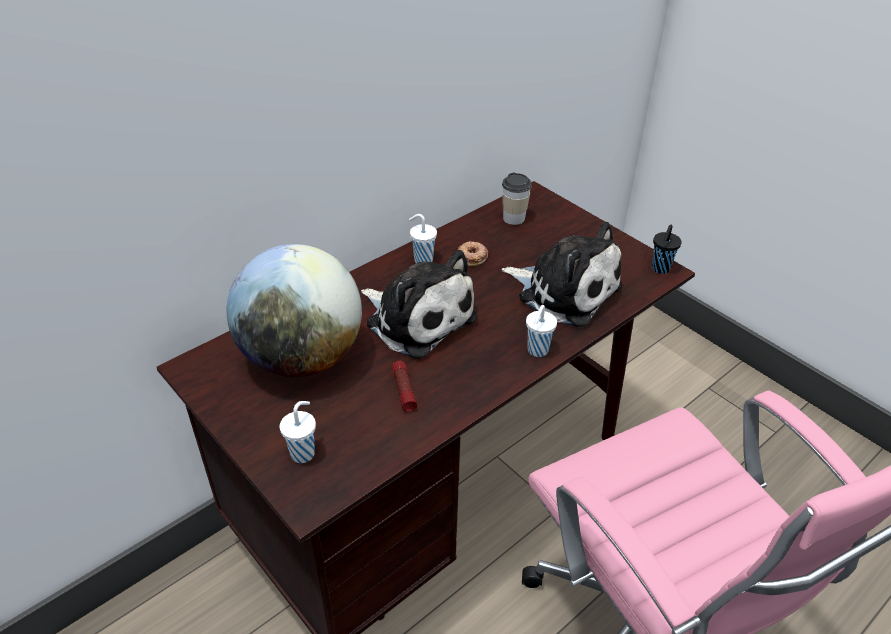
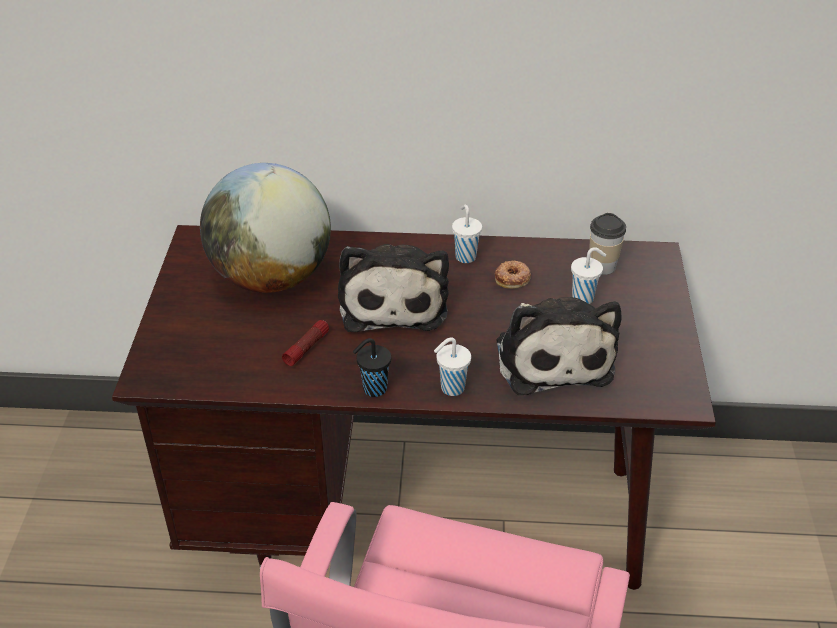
camera: 45 degrees right, 0 degrees up
white cup [280,401,316,463] -> white cup moved to [571,247,606,304]
black cup [651,225,682,274] -> black cup moved to [353,338,391,397]

